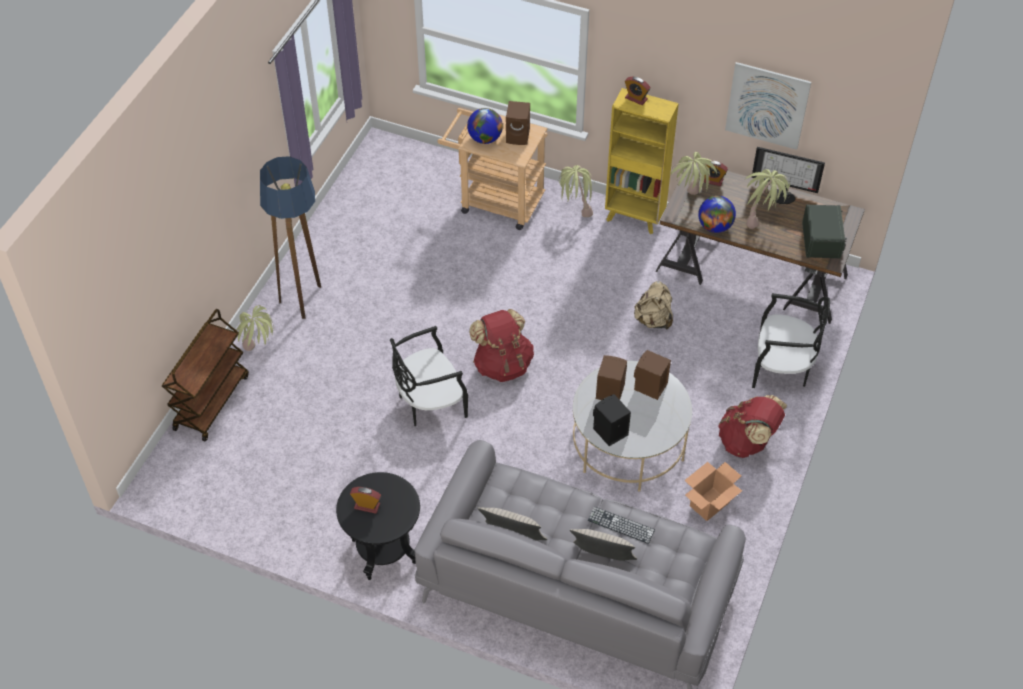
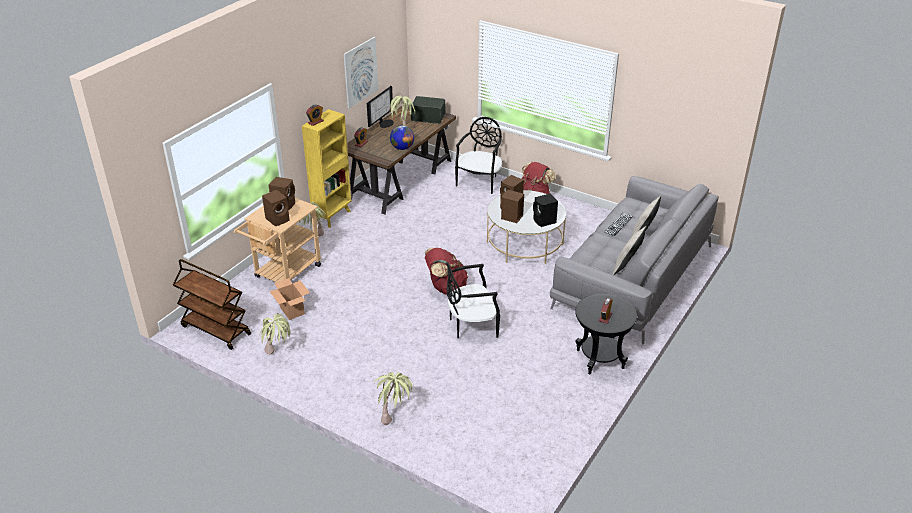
camera: 80 degrees left, 15 degrees down
brown cart [162,309,249,442] -> brown cart moved to [173,259,251,350]
floor lamp [260,156,321,319] -> none
black chair [390,326,468,426] -> black chair turned 90 degrees clockwise [446,262,500,338]
globe [467,108,503,144] -> brown speaker [262,190,290,226]
beige backpack [633,281,673,330] -> none
potted plant [671,152,718,195] -> potted plant moved to [259,313,291,354]
cardboard box [684,462,742,521] -> cardboard box moved to [270,278,310,320]

